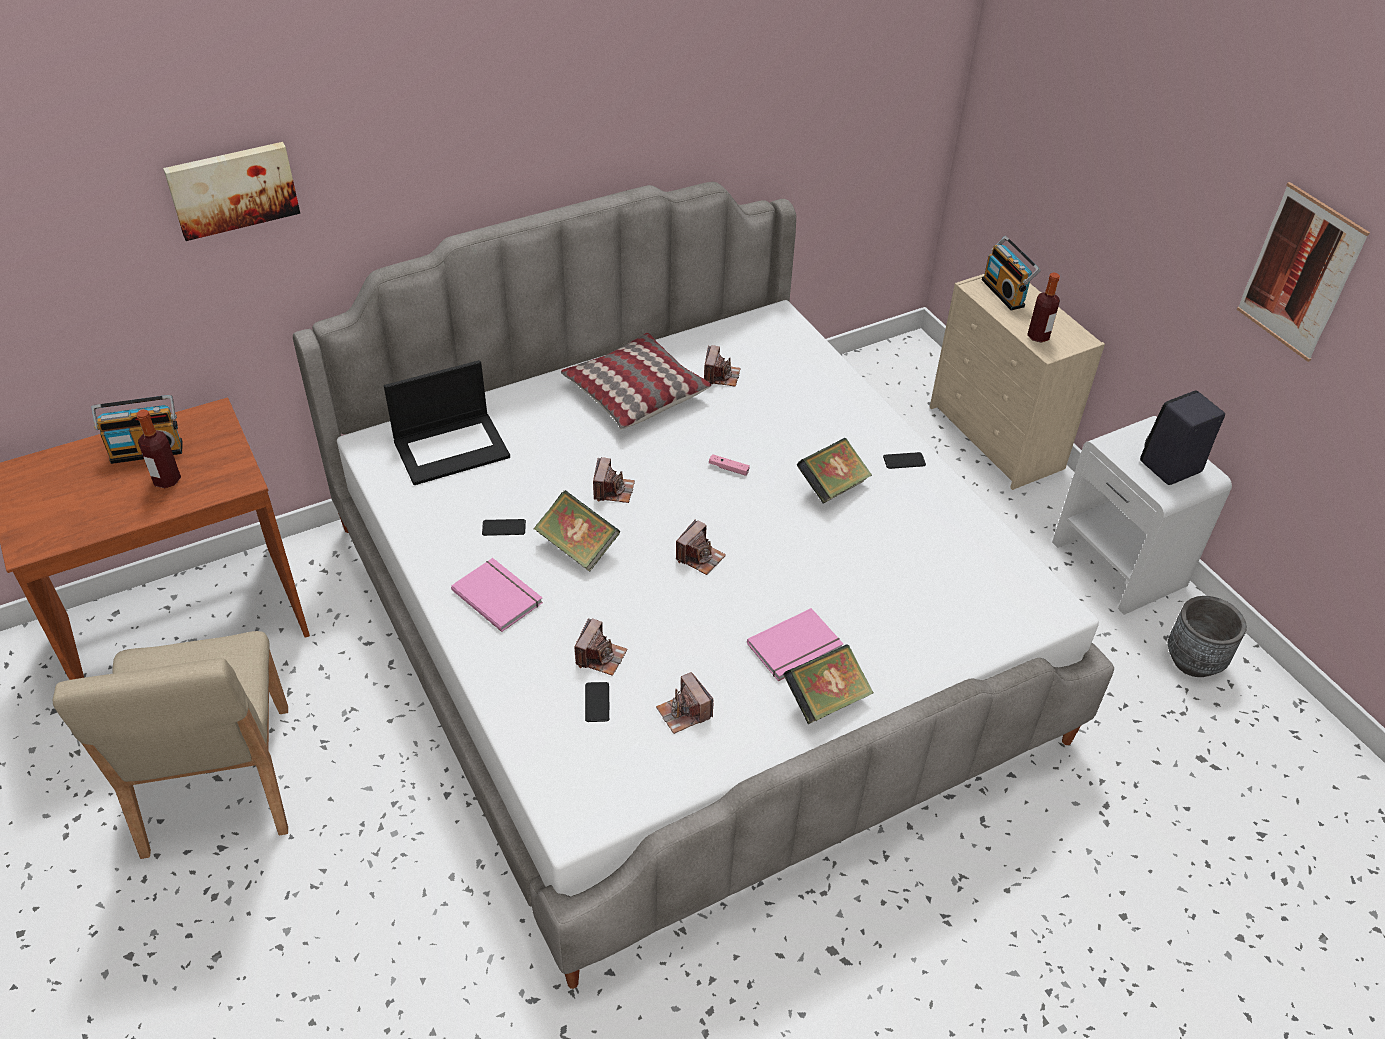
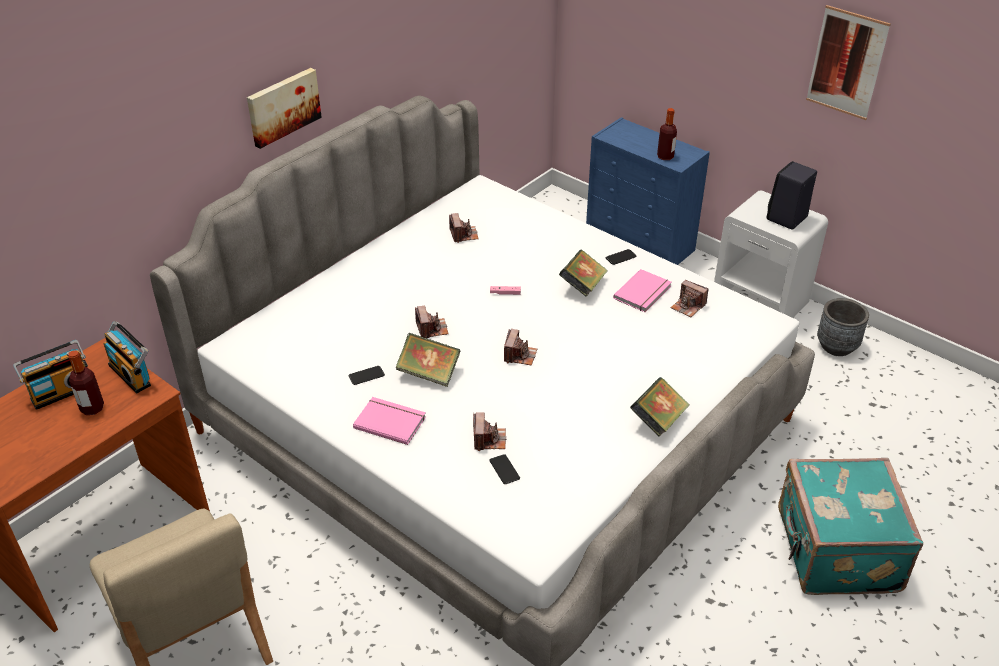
camera: 20 degrees left, 5 degrees down
picture [163,142,300,241] -> picture moved to [247,68,322,149]
laptop [384,360,510,485] -> none
pillow [561,333,712,430] -> none
camera [656,672,713,734] -> camera moved to [671,280,708,317]
pink book [747,608,843,682] -> pink book moved to [613,269,672,312]
beige dresser [929,274,1105,490] -> blue dresser [586,117,710,265]
radio [982,236,1041,311] -> radio moved to [104,321,151,393]
none -> turquoise suitcase [778,458,923,595]

